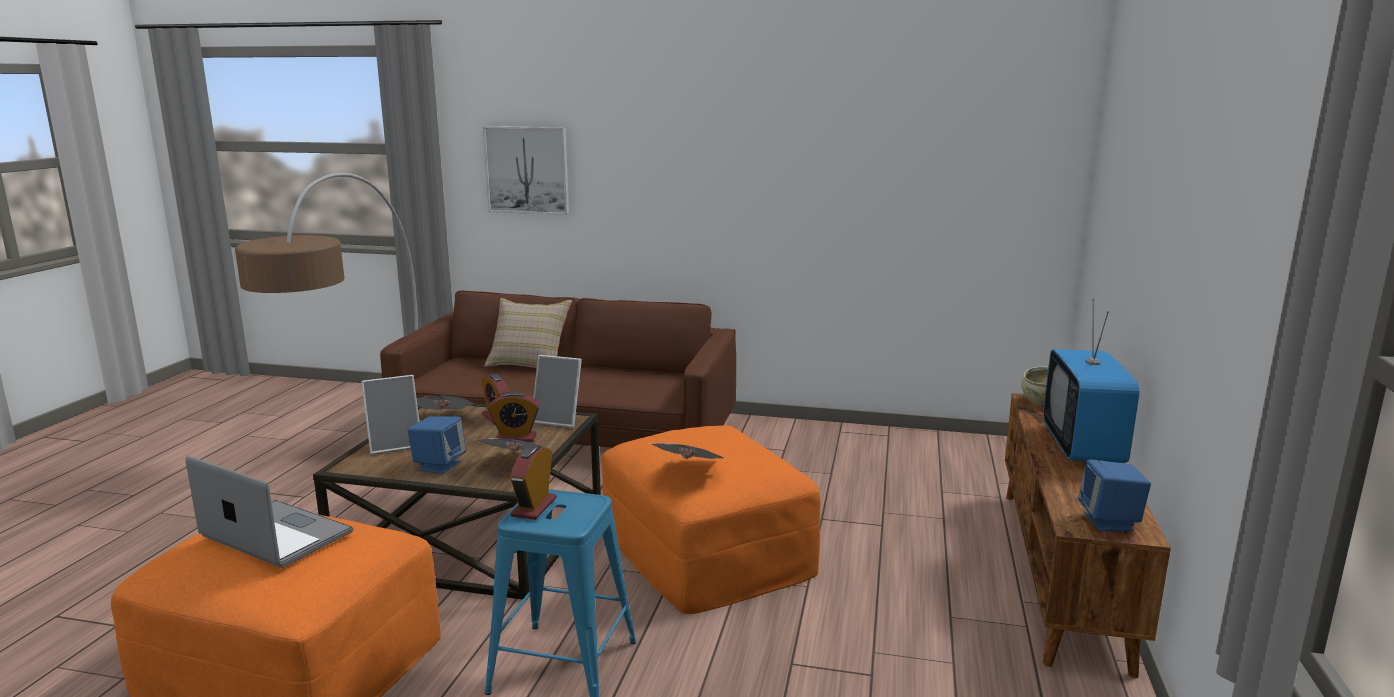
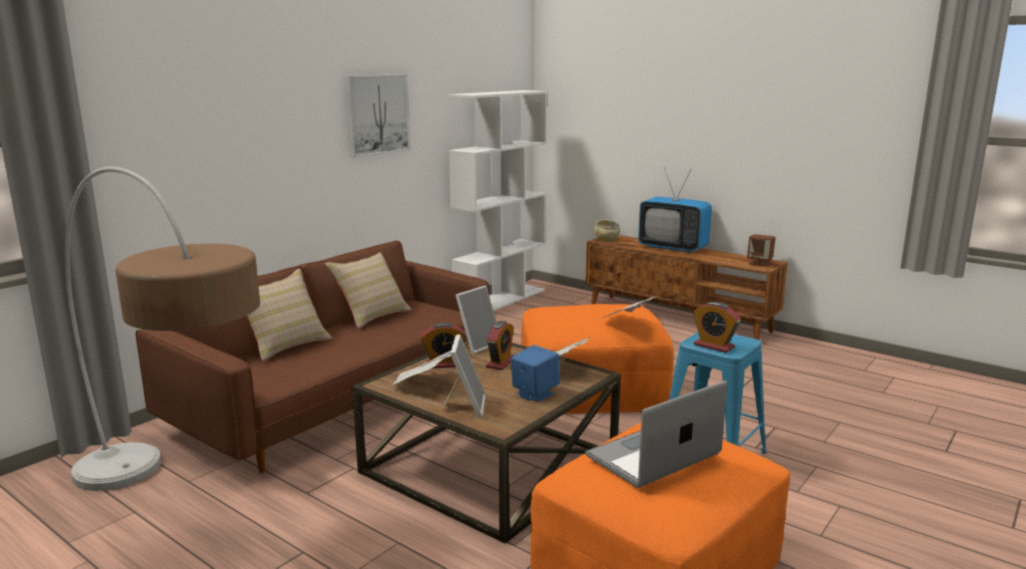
camera: 65 degrees left, 0 degrees up
picture [483,126,569,215] -> picture moved to [345,74,410,157]
blue speaker [1078,459,1151,531] -> brown speaker [747,234,775,266]
none -> beige pillow [325,252,412,329]
none -> white bookcase [448,90,547,311]

